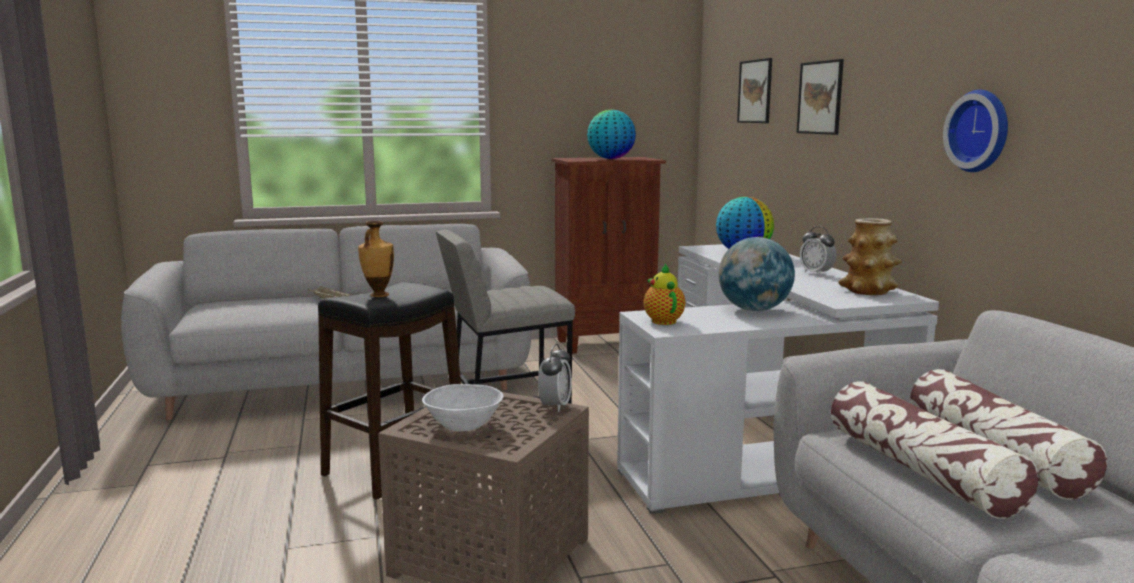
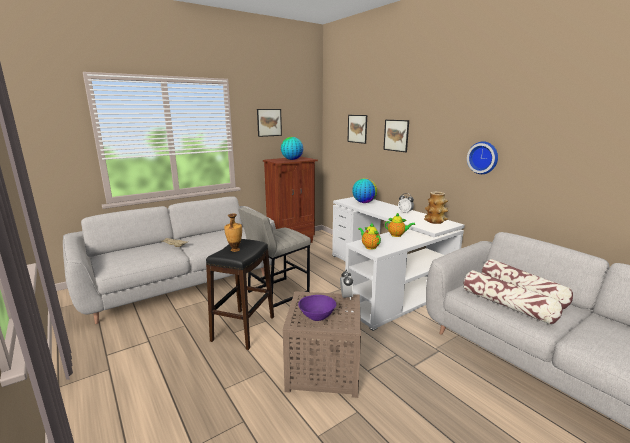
camera: 20 degrees left, 5 degrees up
white bowl [422,384,503,432] -> purple bowl [298,295,337,321]
globe [719,237,795,311] -> teapot [385,212,415,237]
none -> picture [257,109,282,137]

